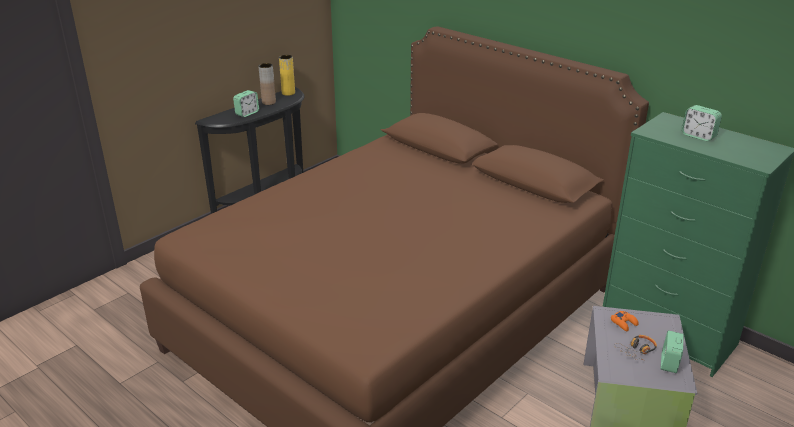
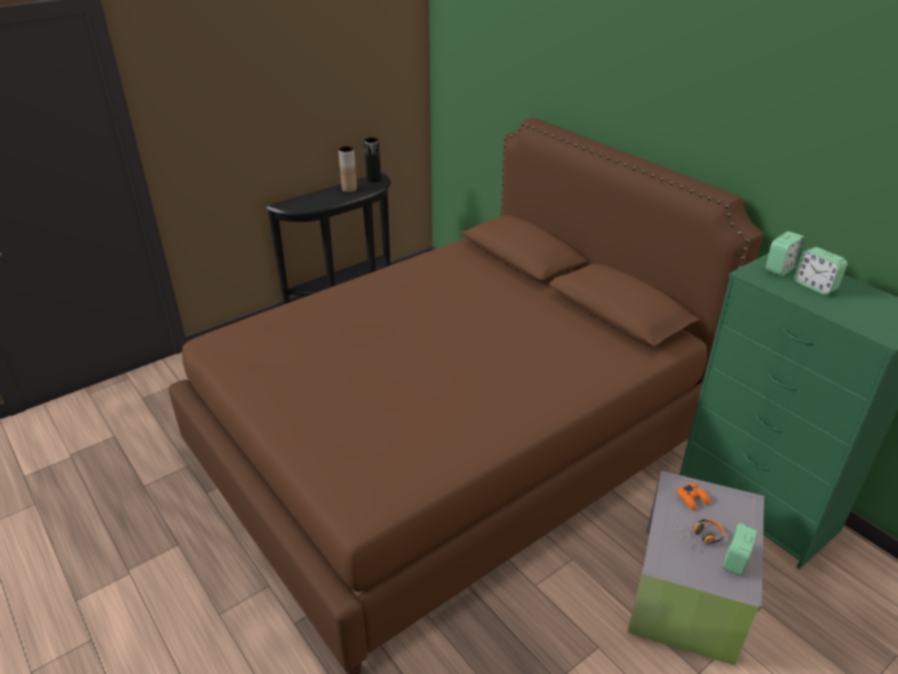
camera: 10 degrees right, 5 degrees up
alarm clock [233,90,259,117] -> alarm clock moved to [765,231,805,276]
yellow vase [279,55,295,96] -> black vase [364,137,381,182]

